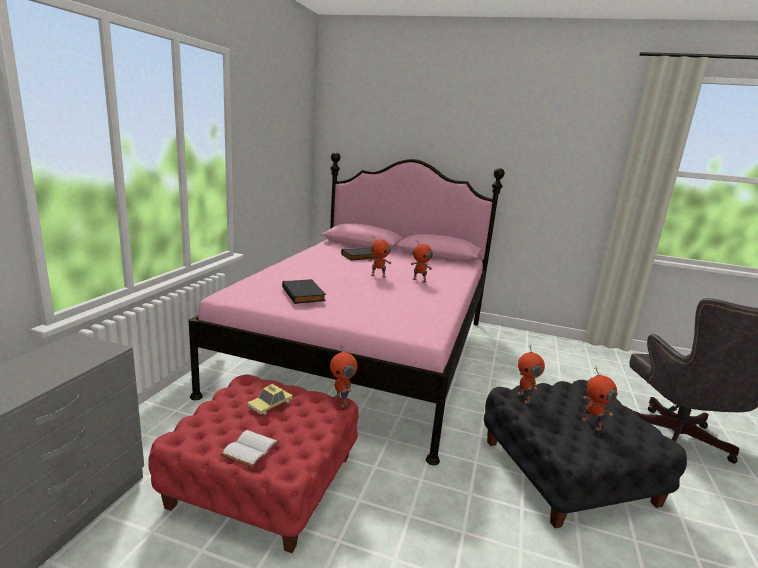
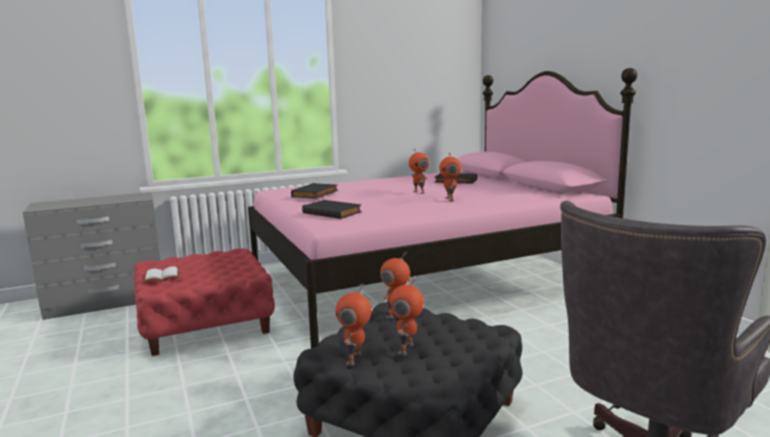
camera: 50 degrees right, 5 degrees down
toy car [247,384,293,415] -> none
toy robot [330,344,357,407] -> toy robot moved to [336,283,372,366]
none -> black book [302,200,362,219]

